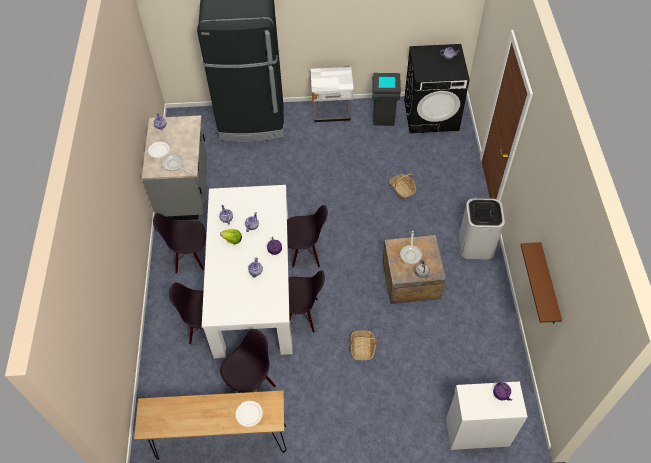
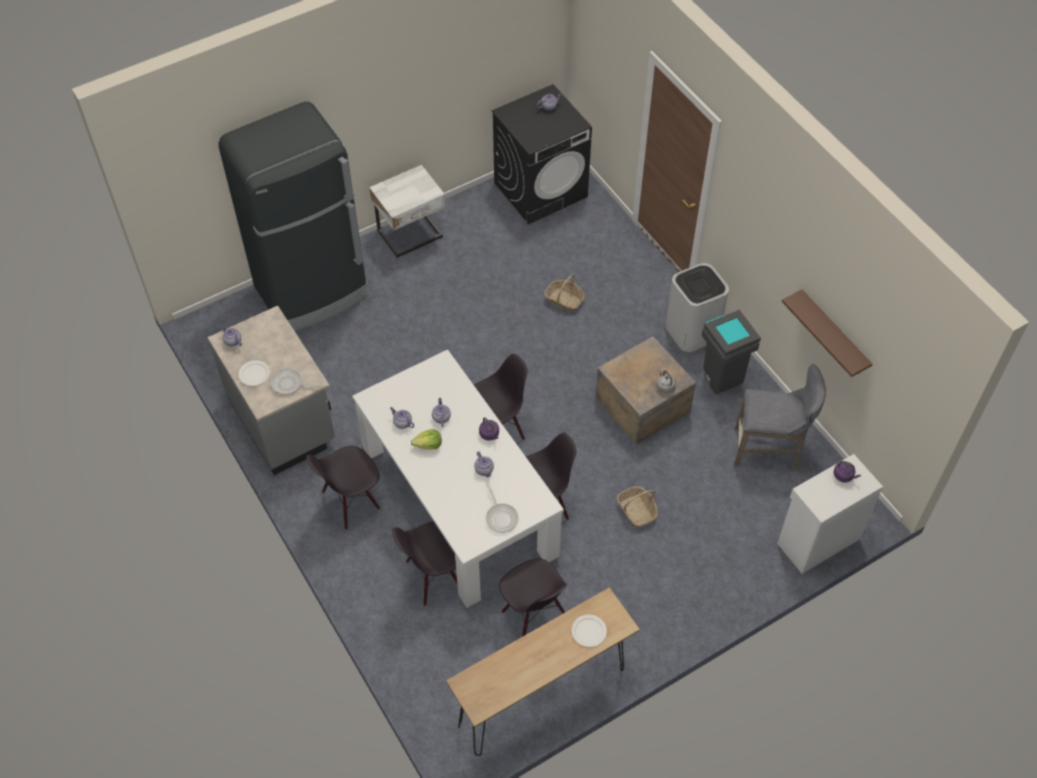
camera: 30 degrees left, 0 degrees up
black chair [220,329,276,393] -> black chair turned 135 degrees clockwise [499,558,567,637]
grey trash can [372,73,401,126] -> grey trash can moved to [702,310,761,394]
frying pan [400,231,422,264] -> frying pan moved to [486,483,518,533]
none -> grey stool [734,364,826,469]

